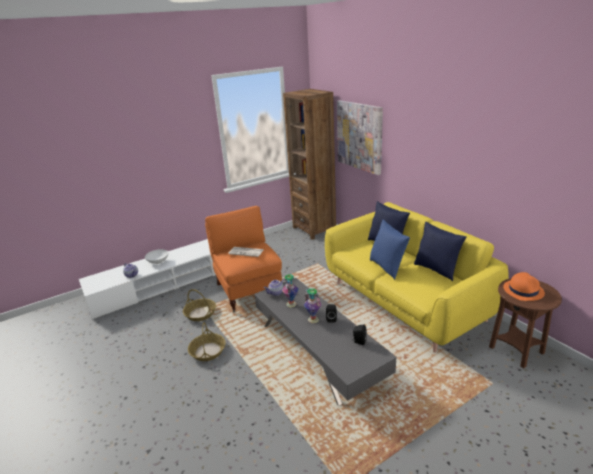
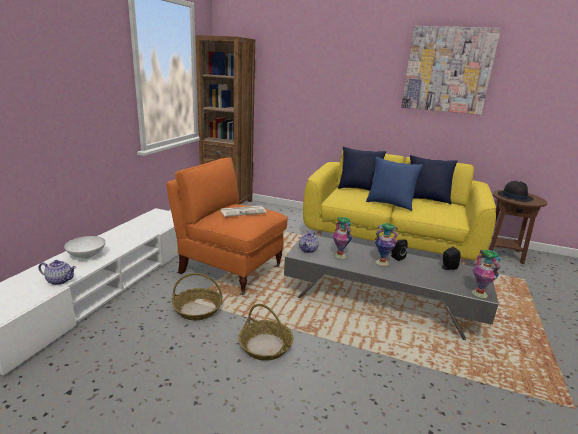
camera: 40 degrees left, 5 degrees down
picture [337,100,383,175] -> picture moved to [401,26,501,115]
orange hat [503,272,545,301] -> black hat [498,181,533,202]
none -> vase [472,250,501,298]

